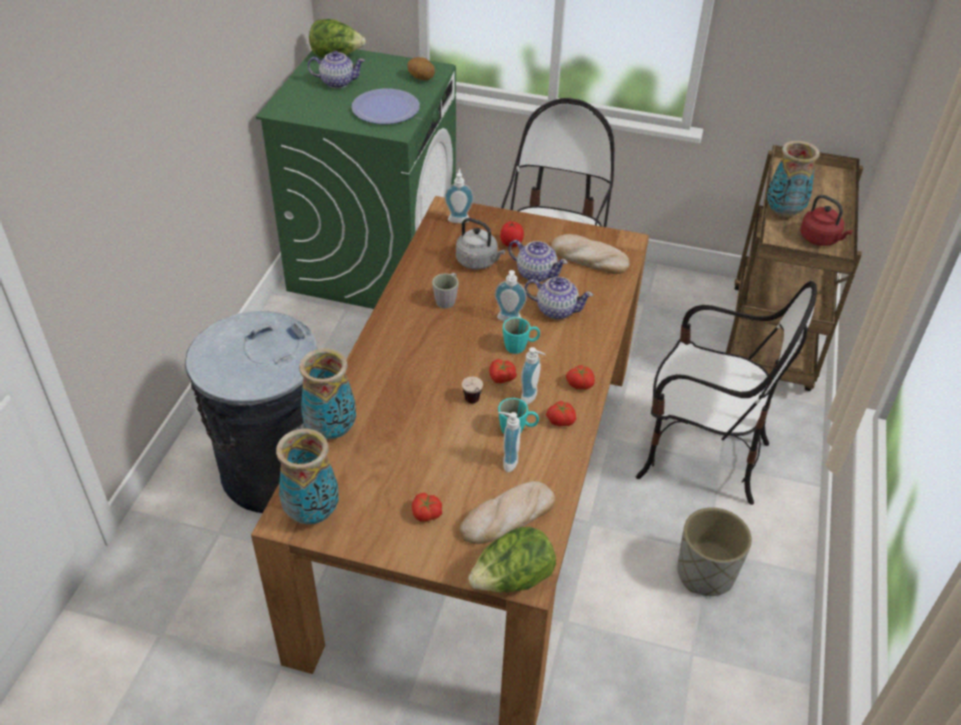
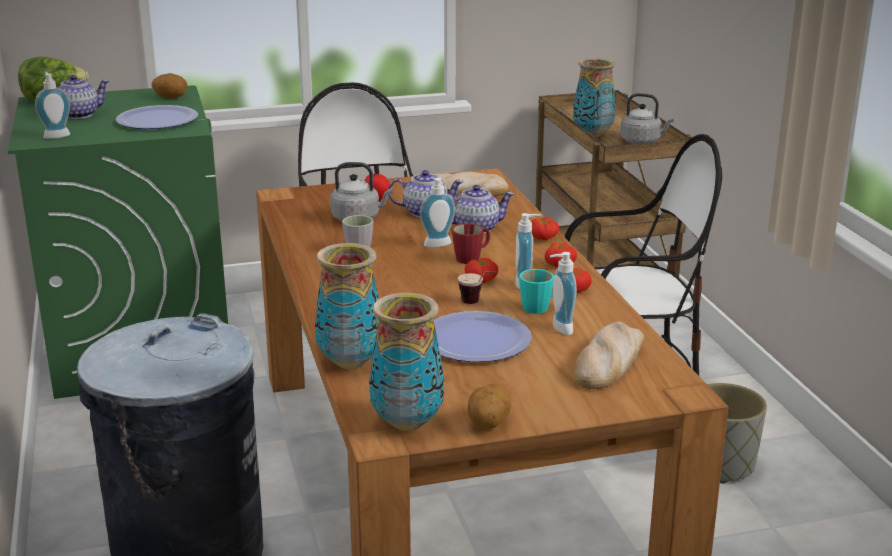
camera: 30 degrees left, 20 degrees down
tomato [412,493,442,521] -> tomato moved to [531,217,559,240]
soap dispenser [444,168,474,223] -> soap dispenser moved to [35,72,70,139]
lettuce [468,527,556,592] -> none
turquoise mug [503,317,540,354] -> red mug [452,223,490,264]
red kettle [800,195,853,246] -> grey kettle [620,93,674,144]
none -> plate [434,311,532,362]
none -> potato [468,384,511,429]

